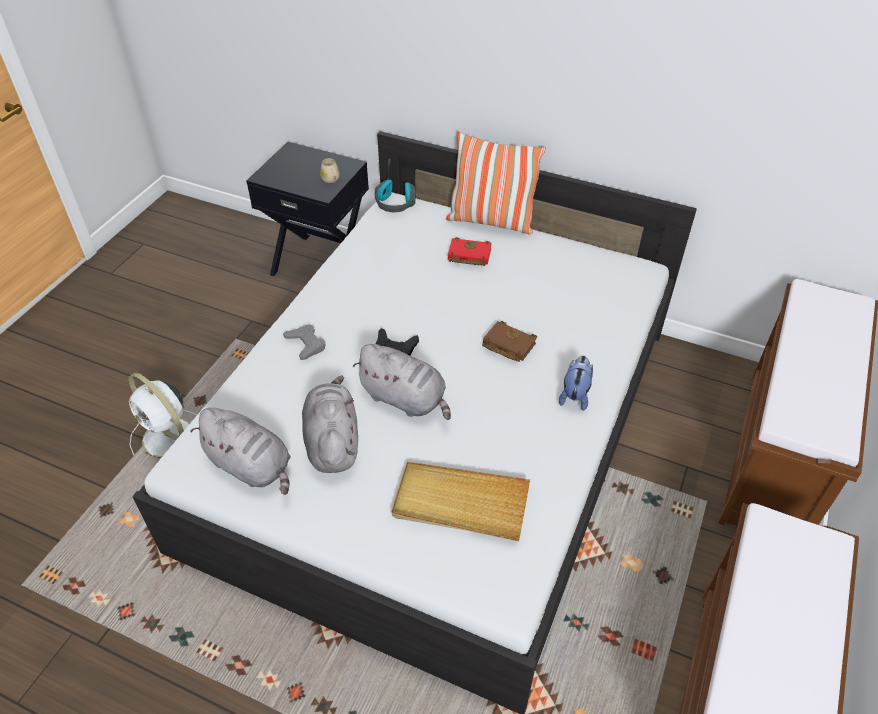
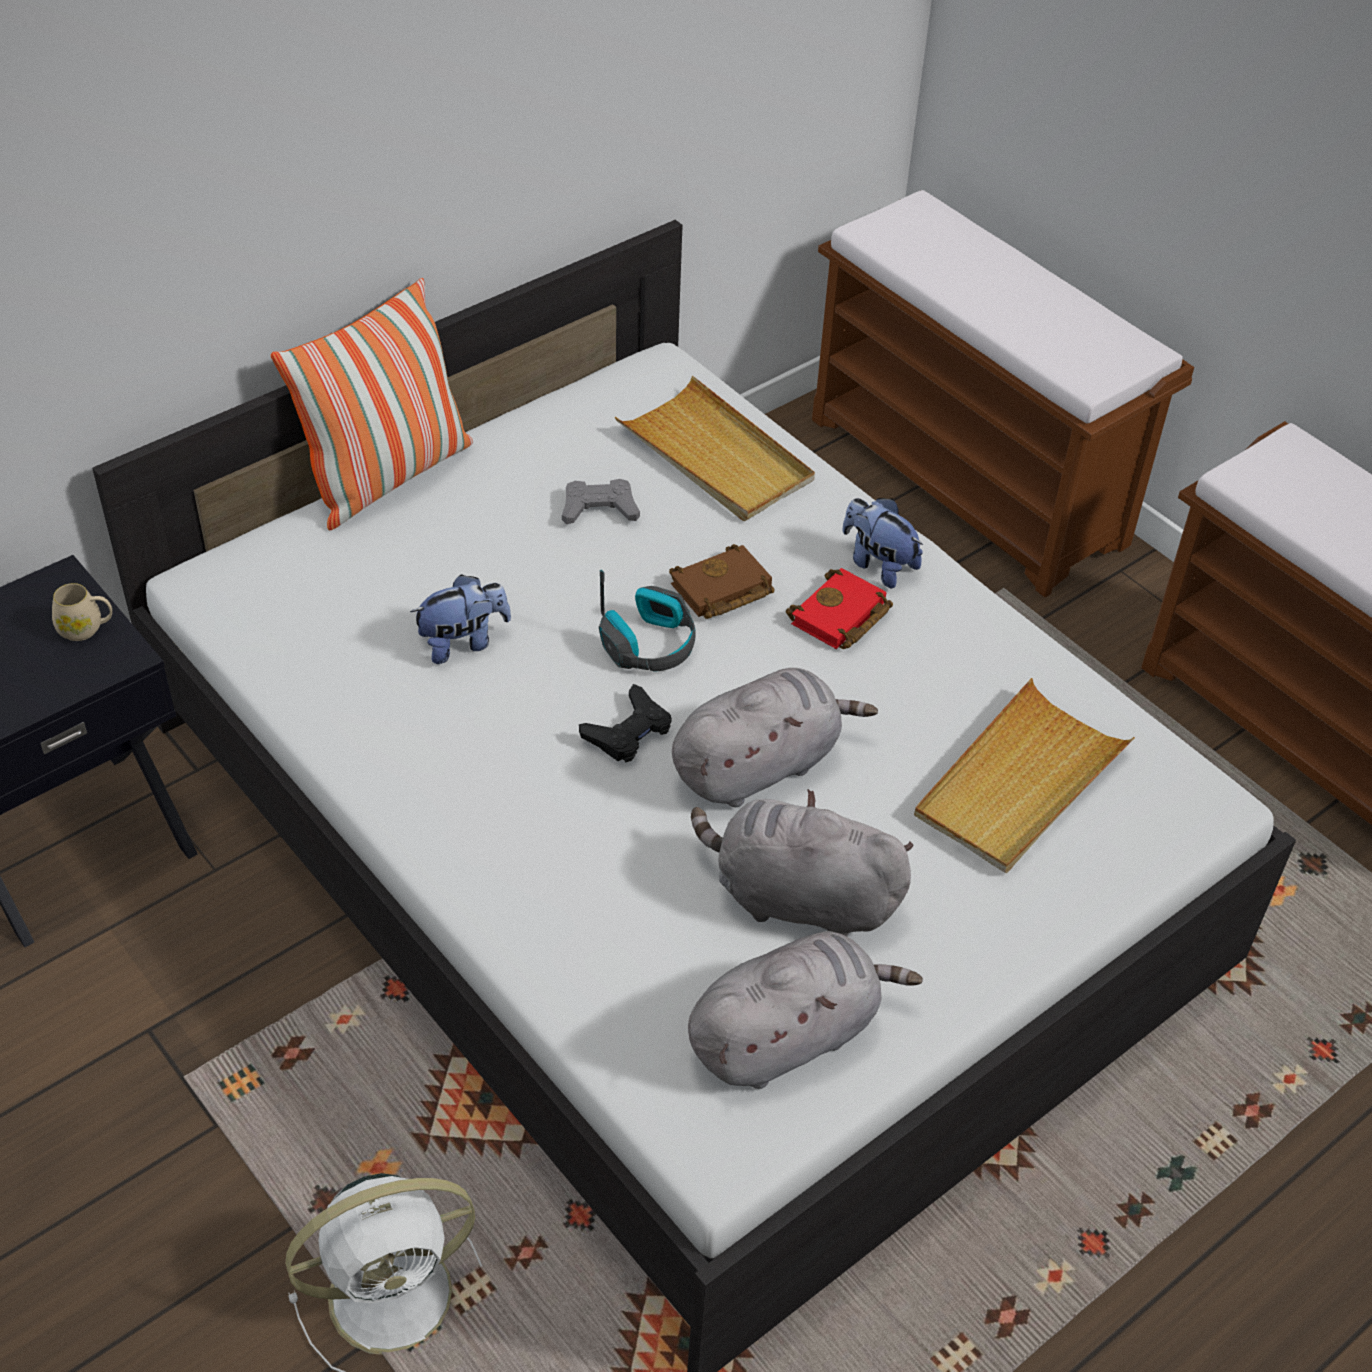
camera: 65 degrees left, 0 degrees up
grey game controller [283,324,325,360] -> grey game controller moved to [562,479,640,524]
headphones [375,159,415,212] -> headphones moved to [599,570,696,671]
red book [448,237,492,266] -> red book moved to [786,568,893,649]
none -> plush toy [410,574,511,664]
none -> beige tray [615,376,815,521]

